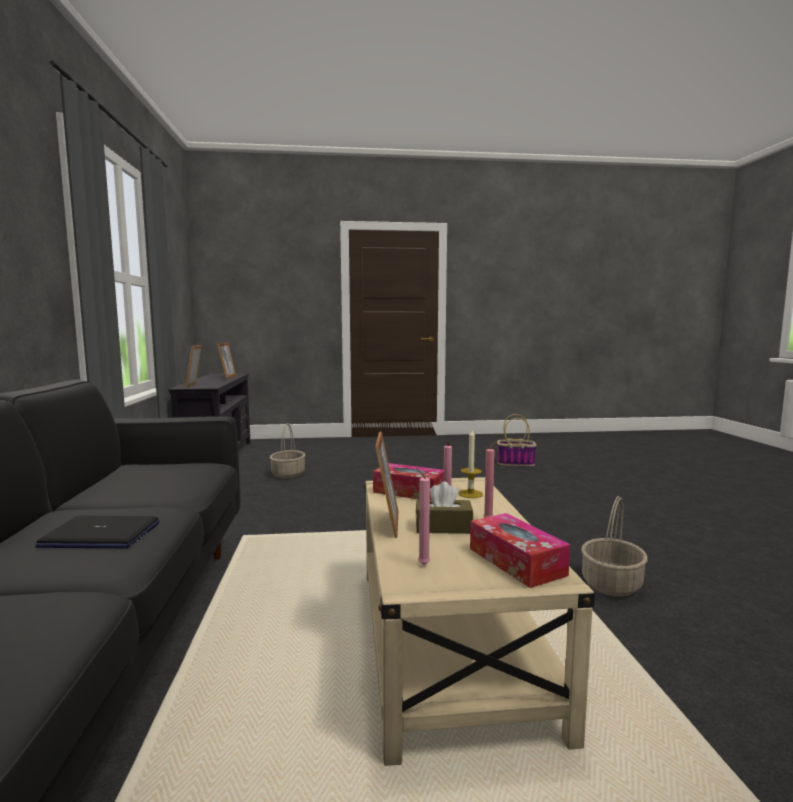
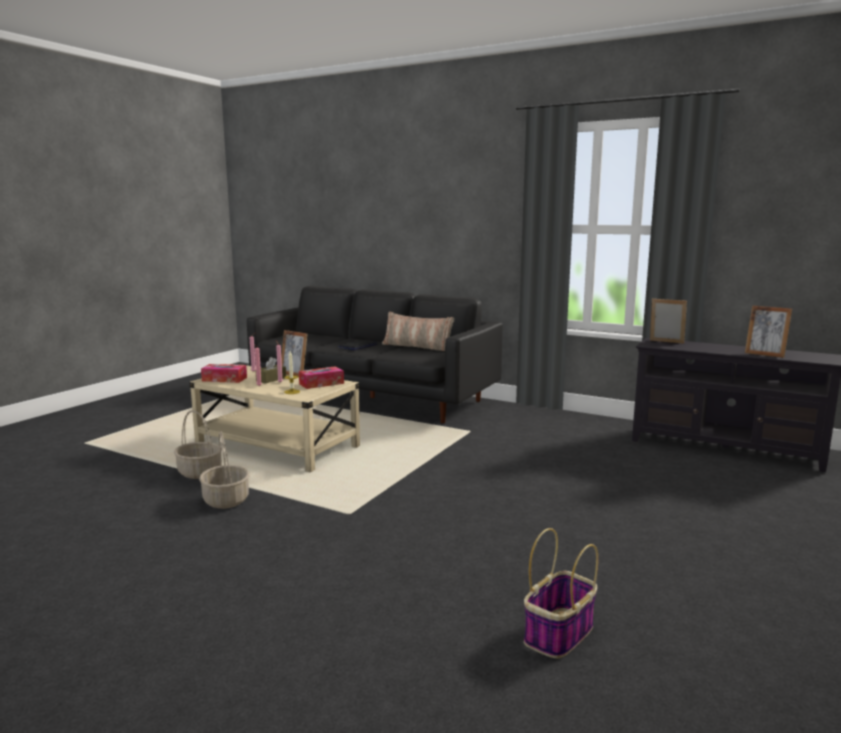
camera: 125 degrees right, 5 degrees up
basket [269,423,306,479] -> basket moved to [174,410,222,479]
none -> pillow [382,312,454,351]

